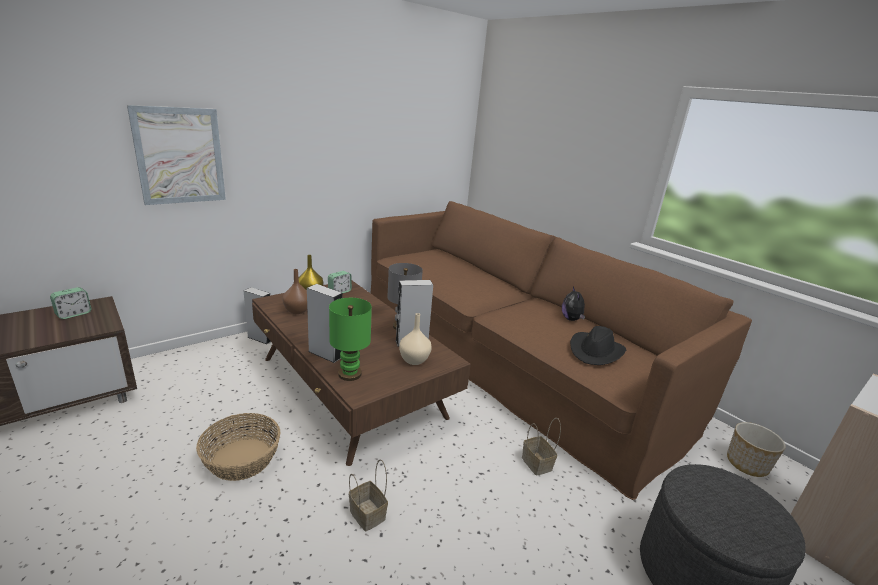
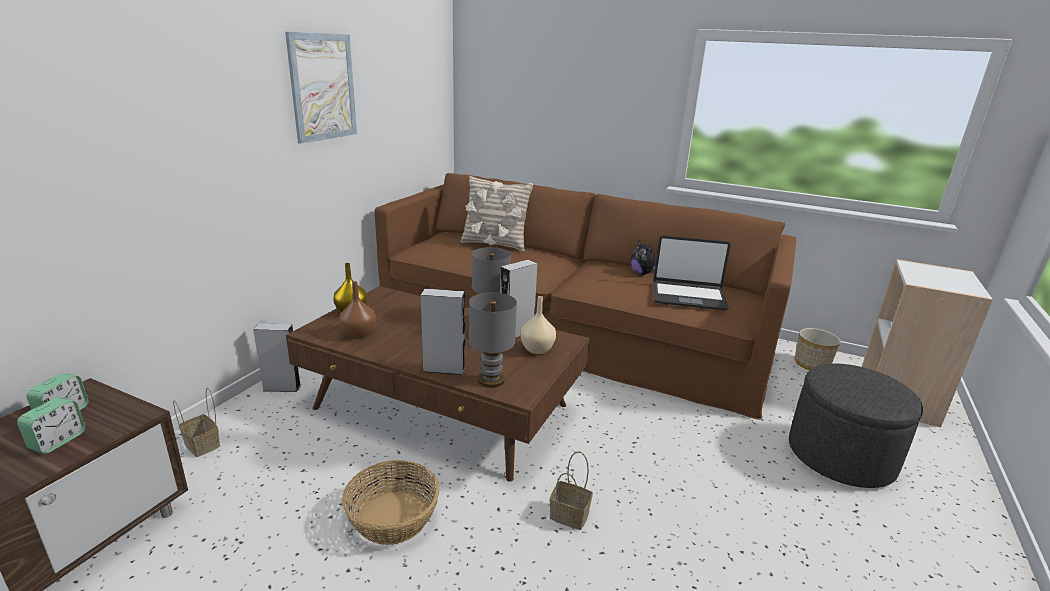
camera: 25 degrees left, 0 degrees up
picture [127,105,226,205] -> picture moved to [285,32,357,144]
alarm clock [328,271,352,293] -> alarm clock moved to [17,397,85,454]
green table lamp [329,298,372,381] -> grey table lamp [469,292,517,388]
basket [522,418,561,475] -> basket moved to [173,388,220,457]
black hat [570,326,626,365] -> laptop [653,236,731,311]
none -> beige pillow [461,176,533,252]

